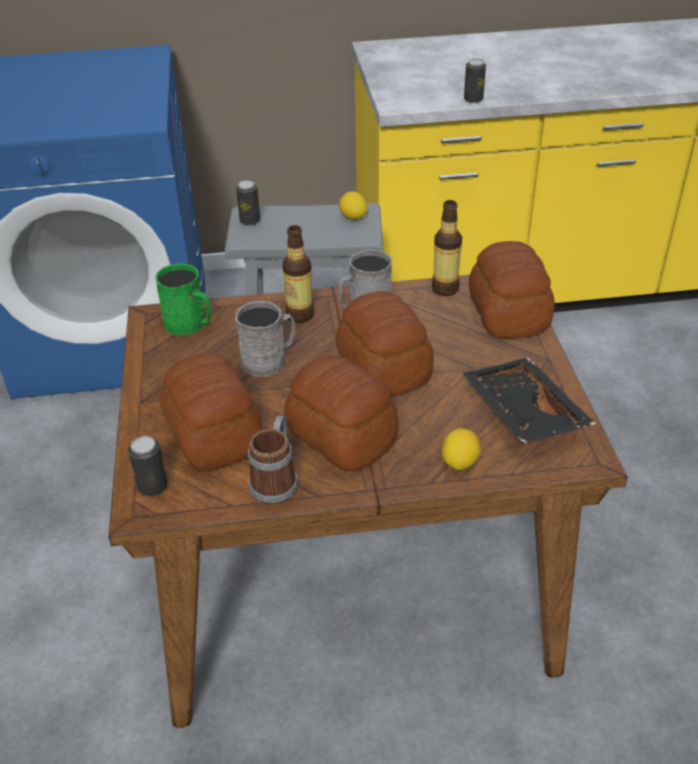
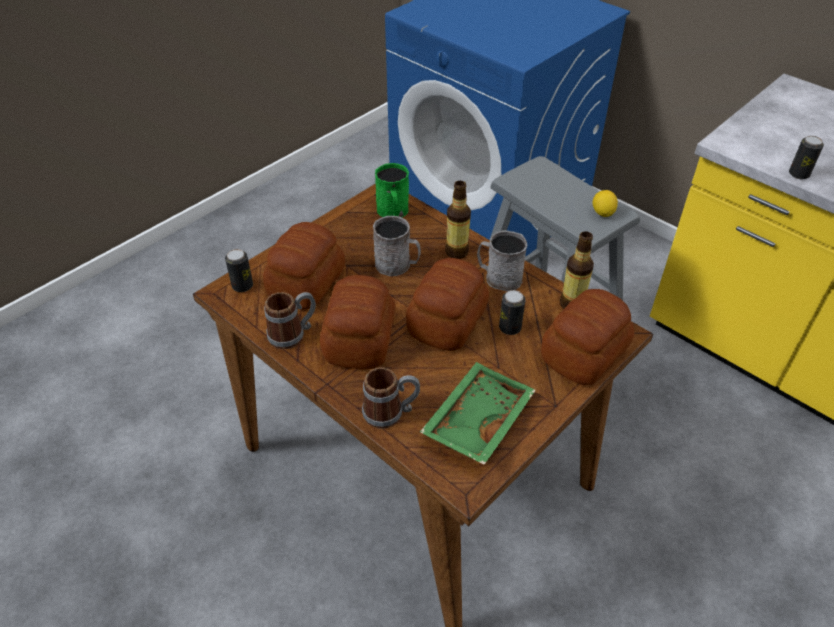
camera: 50 degrees right, 5 degrees up
can [236,180,260,225] -> can moved to [499,290,526,335]
lemon [442,428,481,471] -> mug [362,367,420,429]
black tray [462,358,596,443] -> green tray [420,362,536,465]

